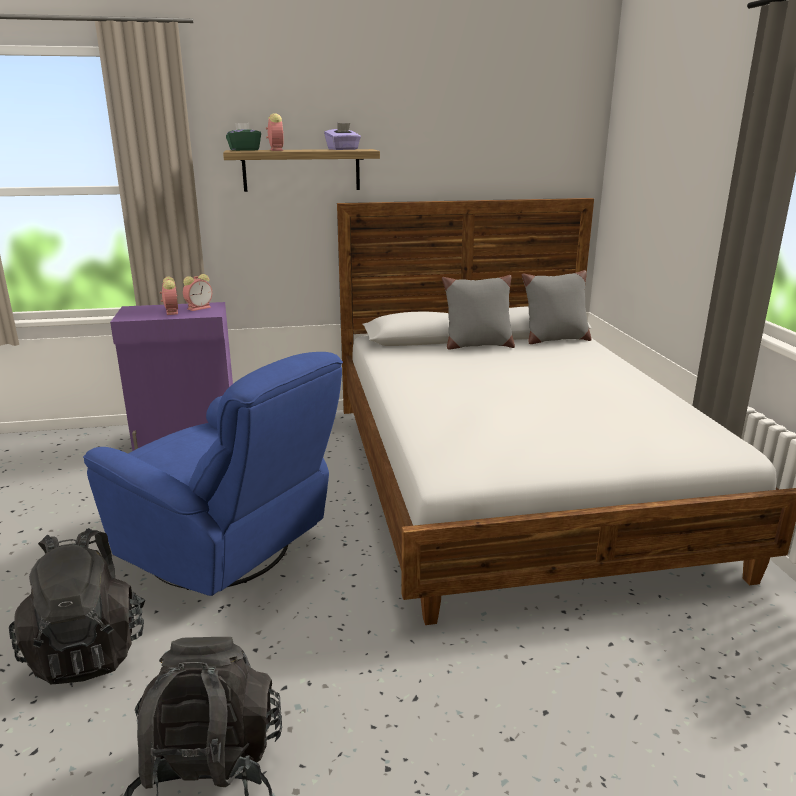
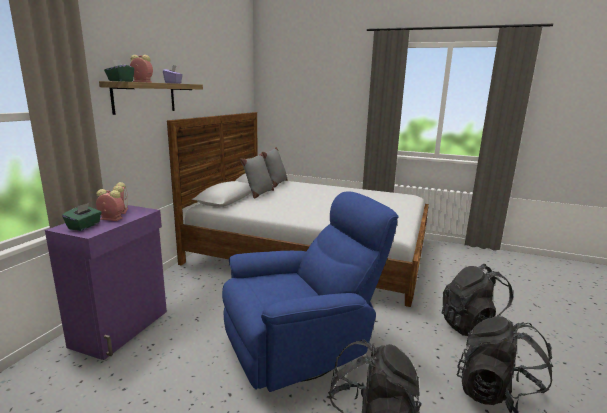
camera: 60 degrees left, 5 degrees down
none -> green tissue box [62,203,102,231]
none -> black backpack [441,264,513,336]

